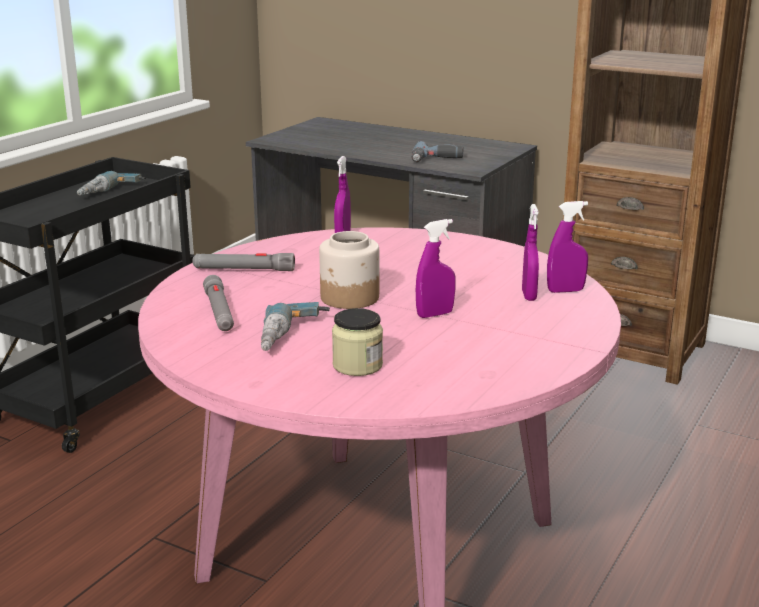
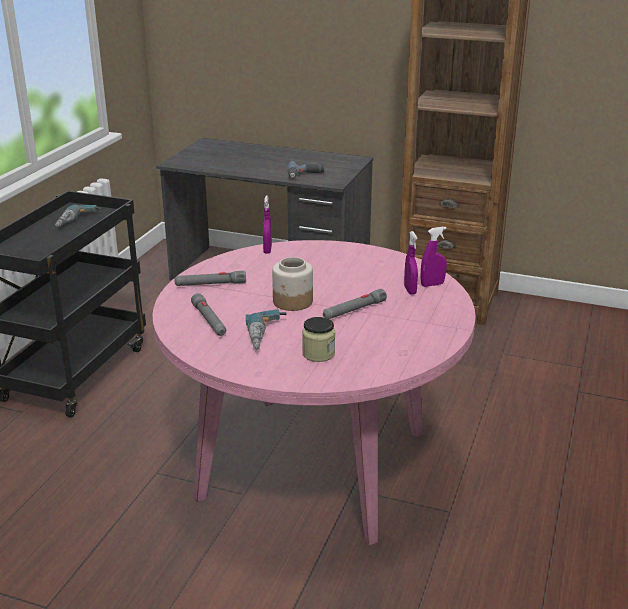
camera: 10 degrees left, 5 degrees up
purple spray bottle [416,219,456,318] -> grey flashlight [323,289,387,319]

